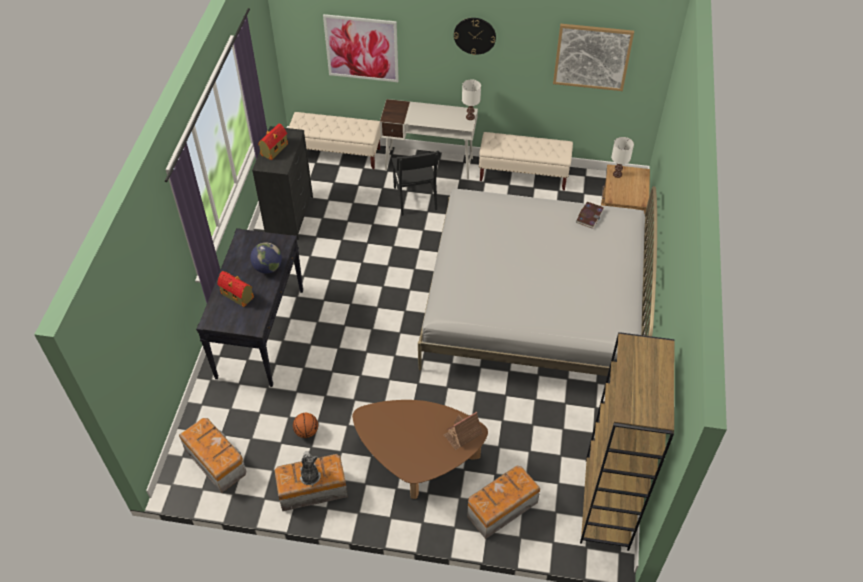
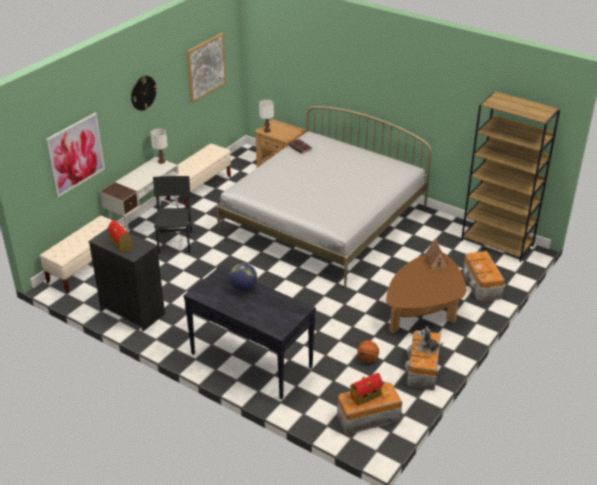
camera: 65 degrees left, 15 degrees down
toy house [217,271,254,307] -> toy house moved to [350,373,383,406]
black chair [392,151,439,216] -> black chair turned 105 degrees counterclockwise [153,176,192,254]

